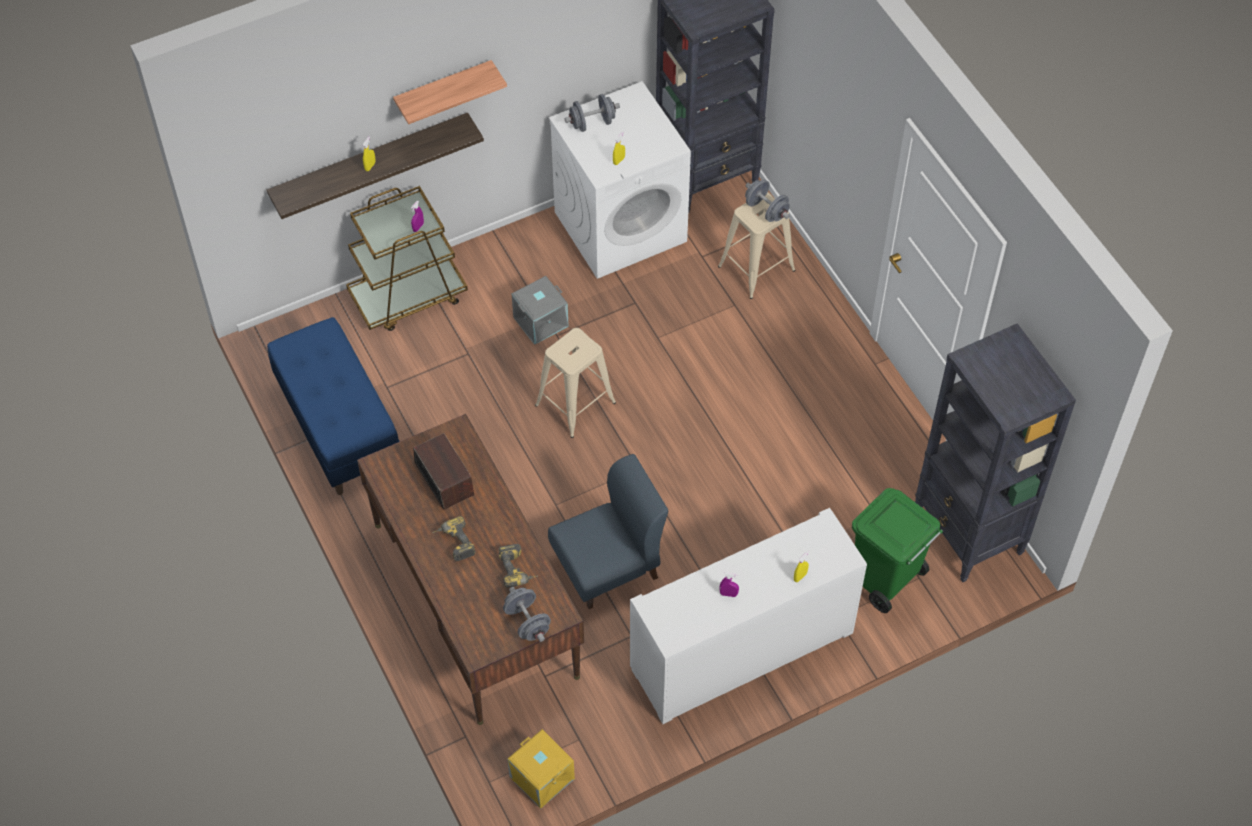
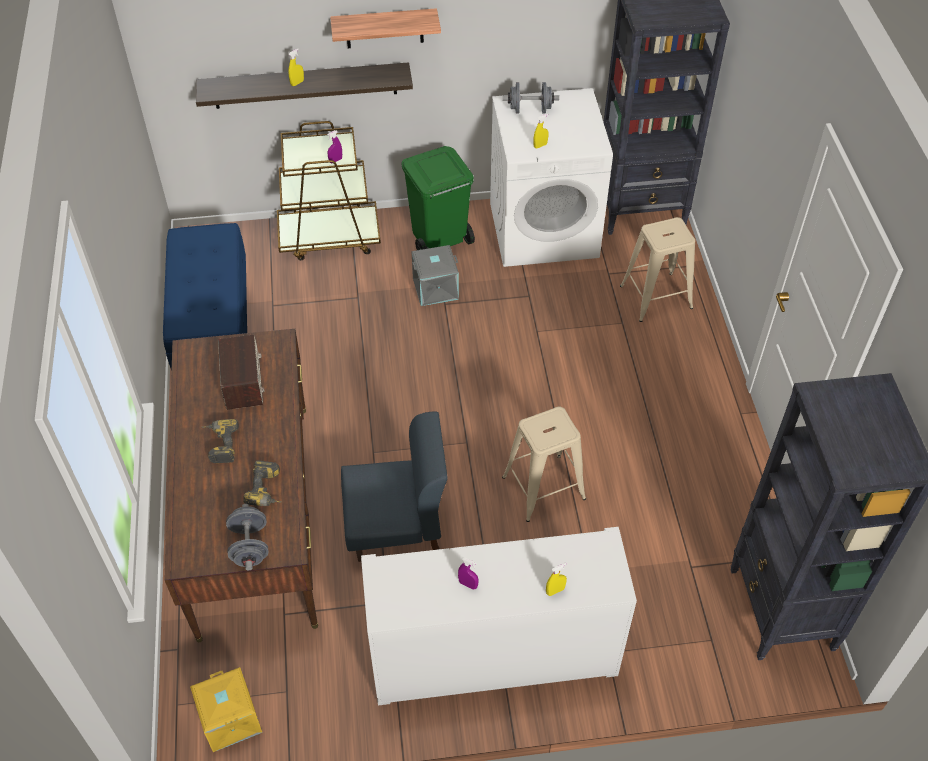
camera: 20 degrees right, 5 degrees down
beige stool [535,328,616,438] -> beige stool moved to [502,406,586,522]
grey dumbbell [745,179,790,222] -> none
green trash can [852,488,943,613] -> green trash can moved to [401,146,475,250]

